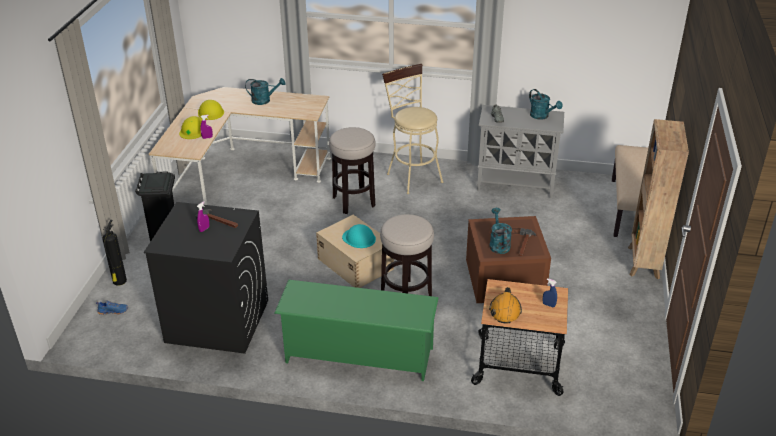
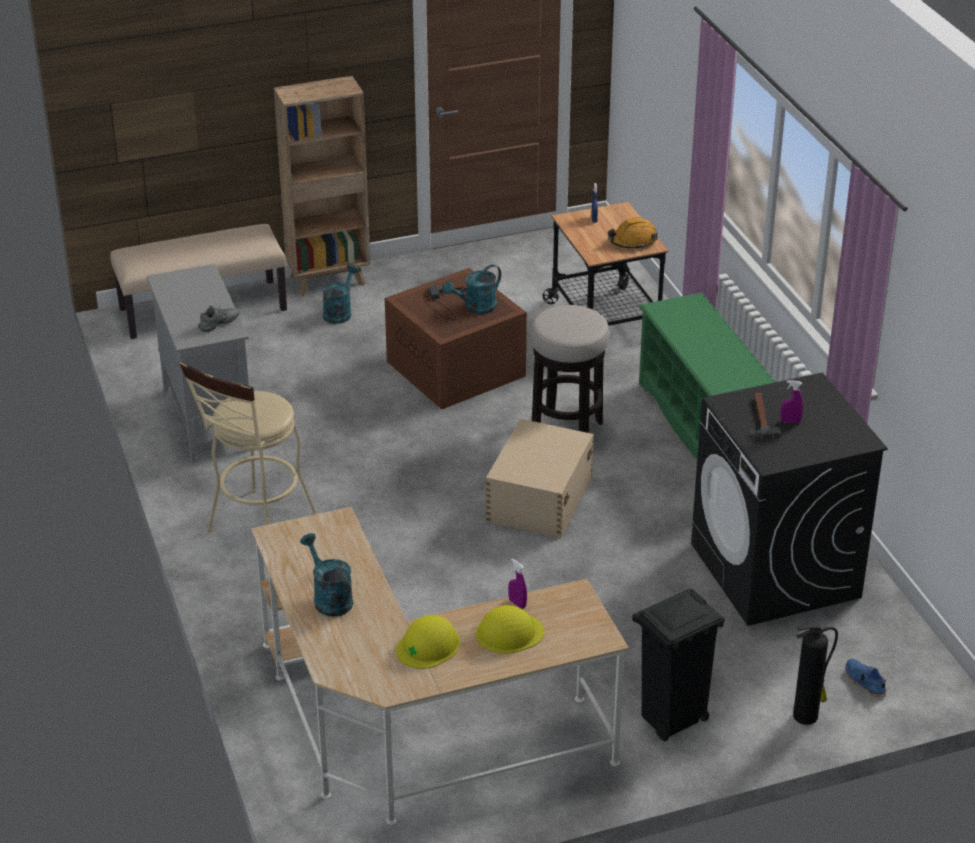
camera: 120 degrees left, 0 degrees up
stool [329,127,375,214] -> none
turquoise hard hat [342,224,376,248] -> none
turquoise watering can [529,89,562,120] -> turquoise watering can moved to [322,264,359,324]

